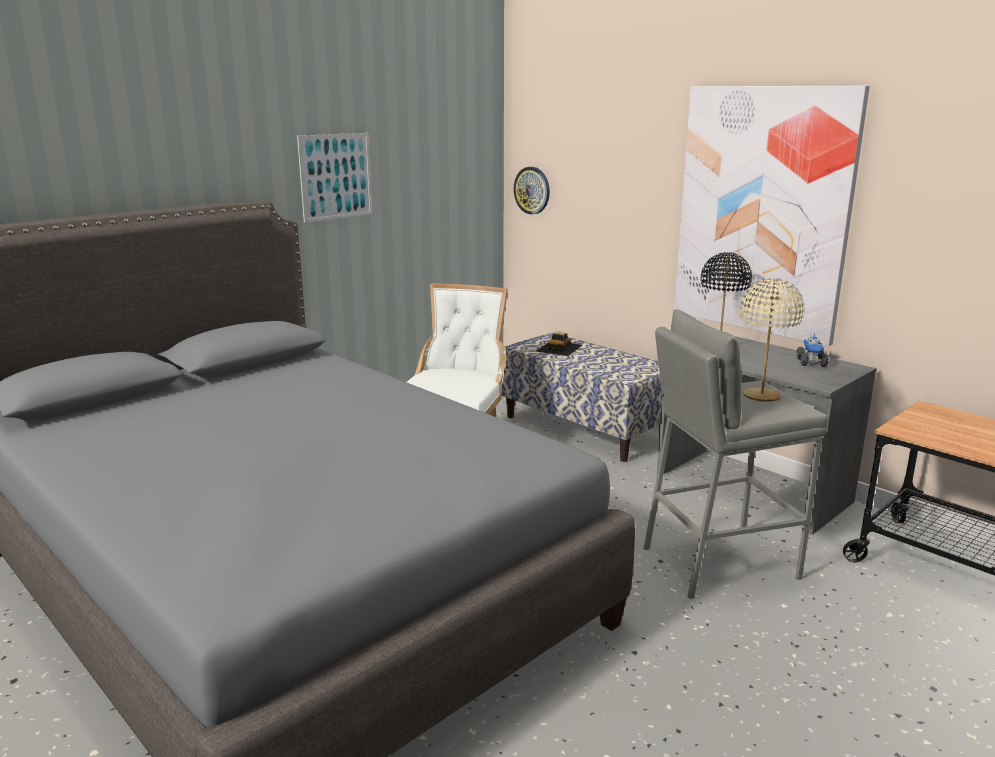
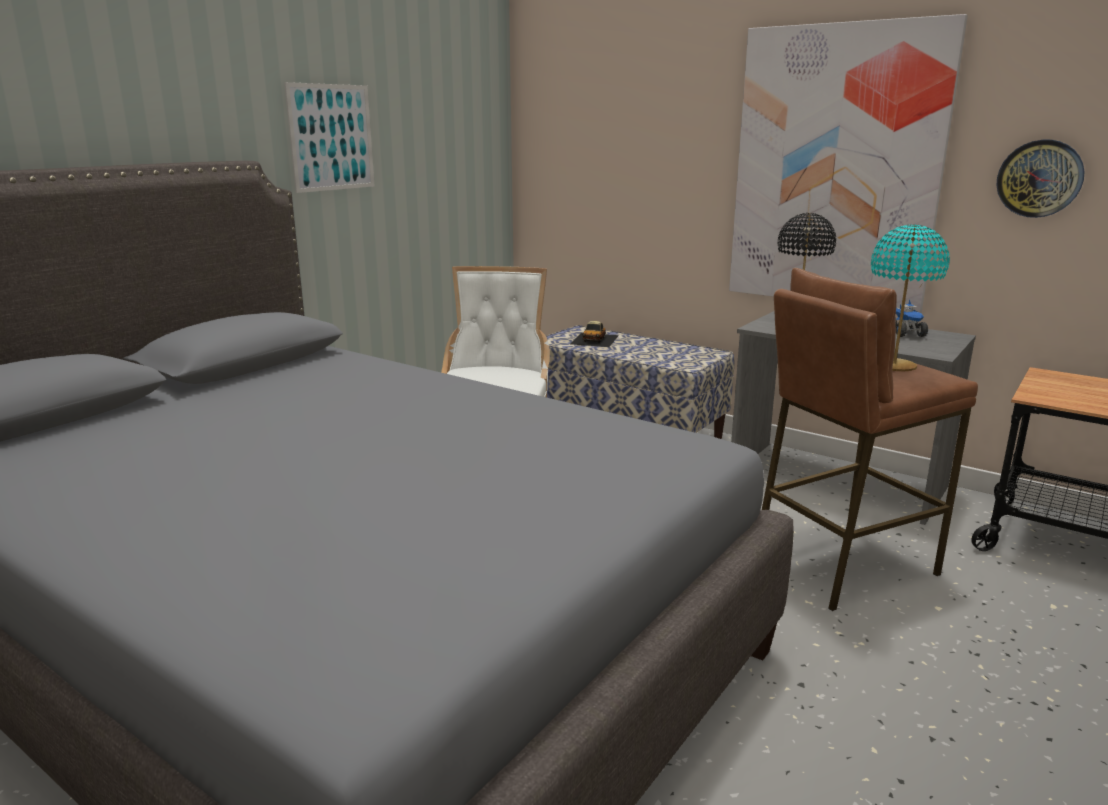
camera: 10 degrees left, 0 degrees up
wall clock [513,167,550,215] -> wall clock moved to [996,140,1085,218]
grey stool [644,309,828,599] -> brown stool [762,268,978,611]
beige table lamp [740,278,805,402] -> turquoise table lamp [871,225,950,371]

